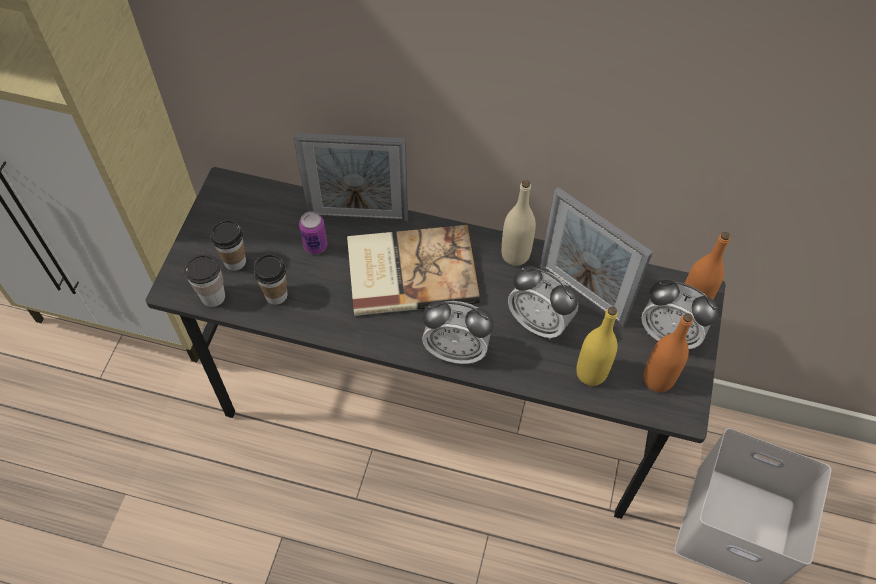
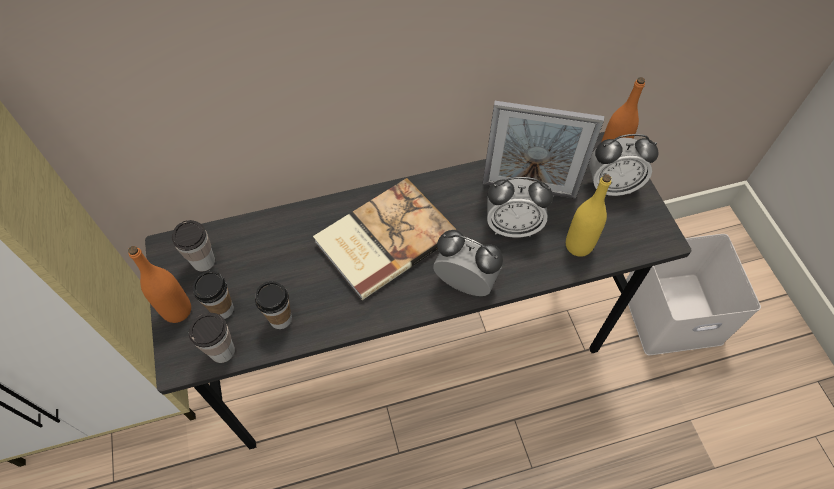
camera: 30 degrees left, 0 degrees up
picture frame [294,133,408,222] -> none
can [299,211,327,254] -> none
alarm clock [422,301,493,364] -> alarm clock turned 135 degrees counterclockwise [433,230,503,296]
beige bottle [501,180,536,266] -> none
orange bottle [644,313,693,392] -> orange bottle moved to [128,246,191,323]
none -> cup [172,220,215,272]

